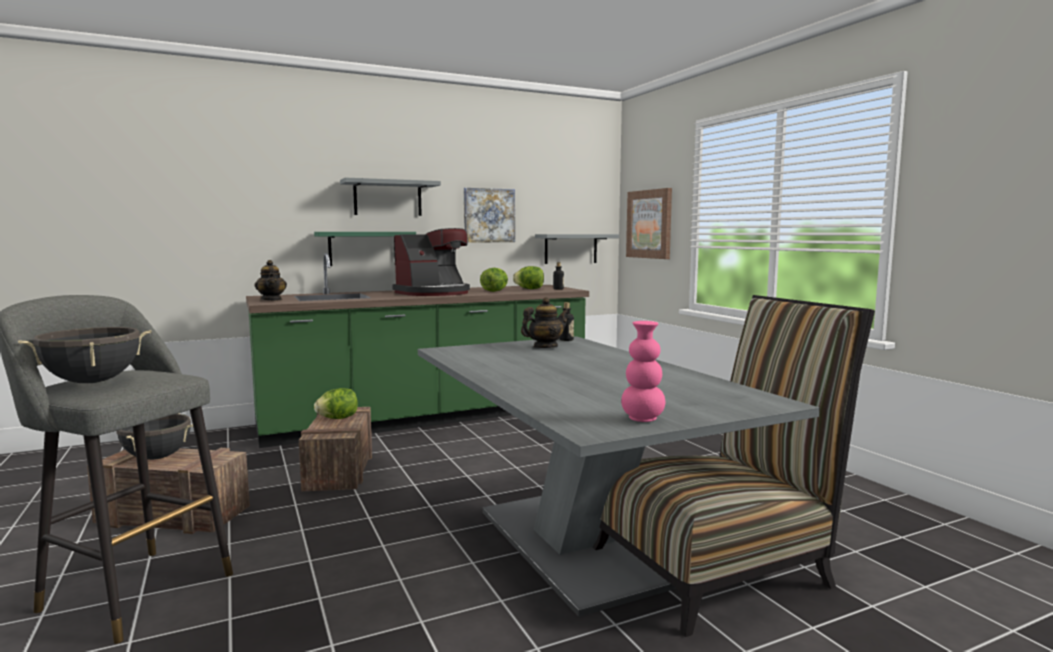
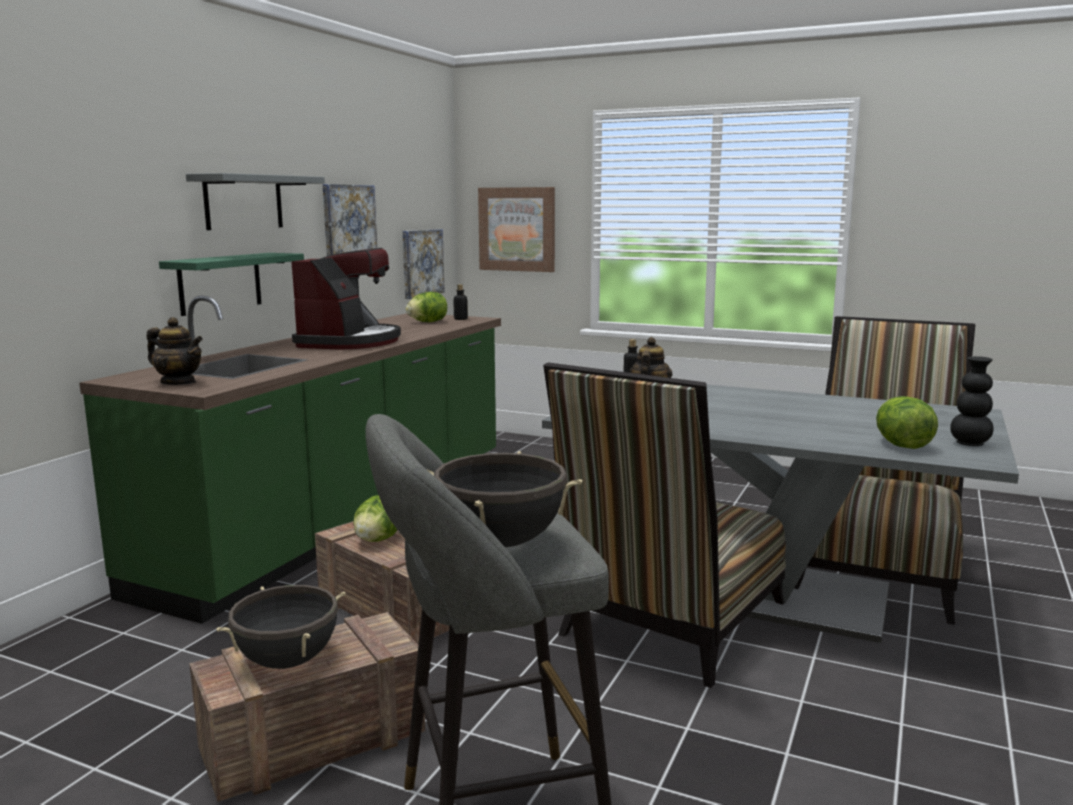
camera: 40 degrees left, 5 degrees up
lettuce [480,268,508,292] -> lettuce moved to [876,396,938,449]
grey shelf [535,234,619,264] -> picture [403,229,445,299]
pink vase [621,321,665,422] -> black vase [950,356,994,446]
none -> chair [543,362,786,688]

